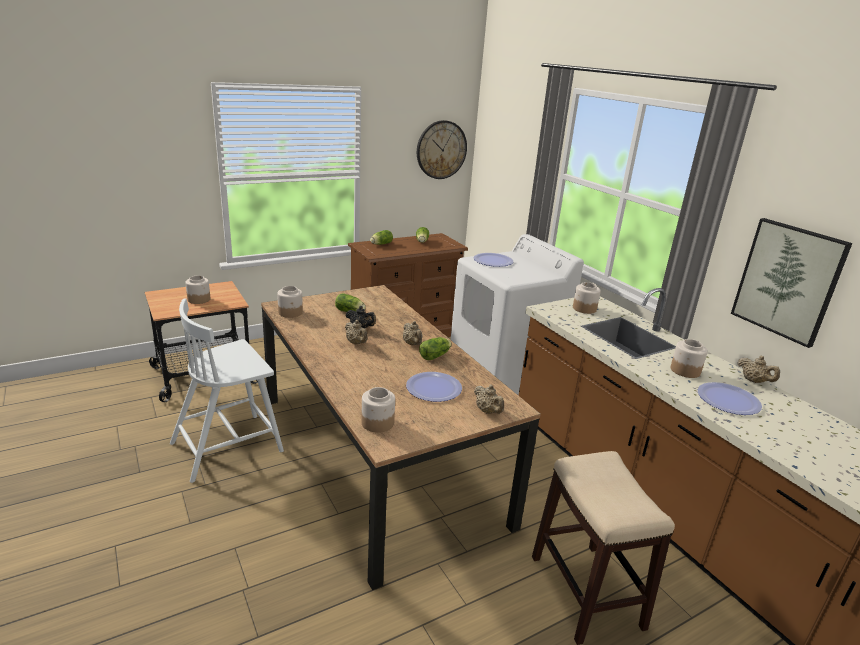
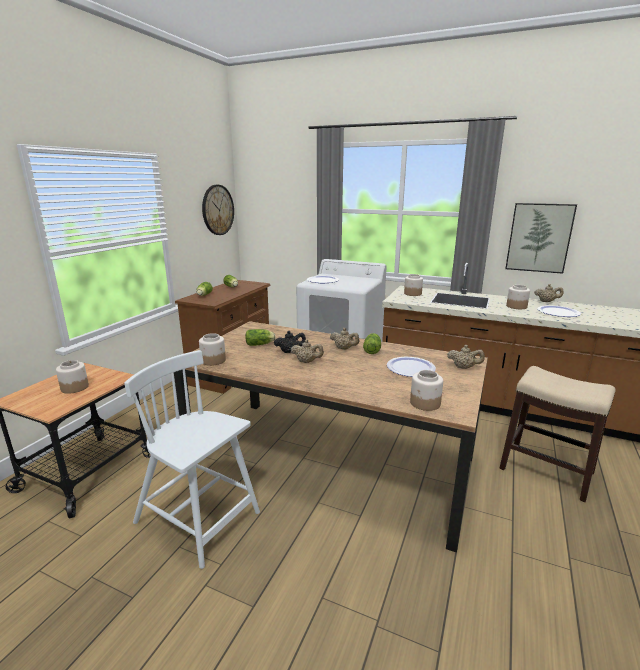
camera: 35 degrees left, 5 degrees down
white chair [170,298,284,483] -> white chair turned 105 degrees clockwise [124,350,260,569]

